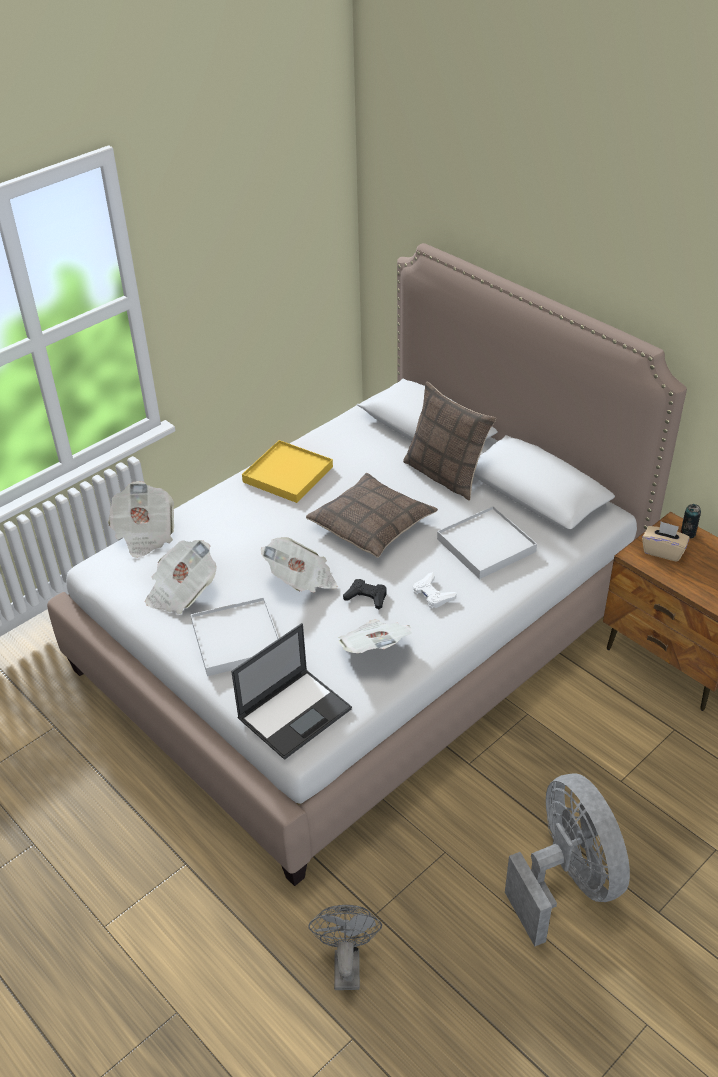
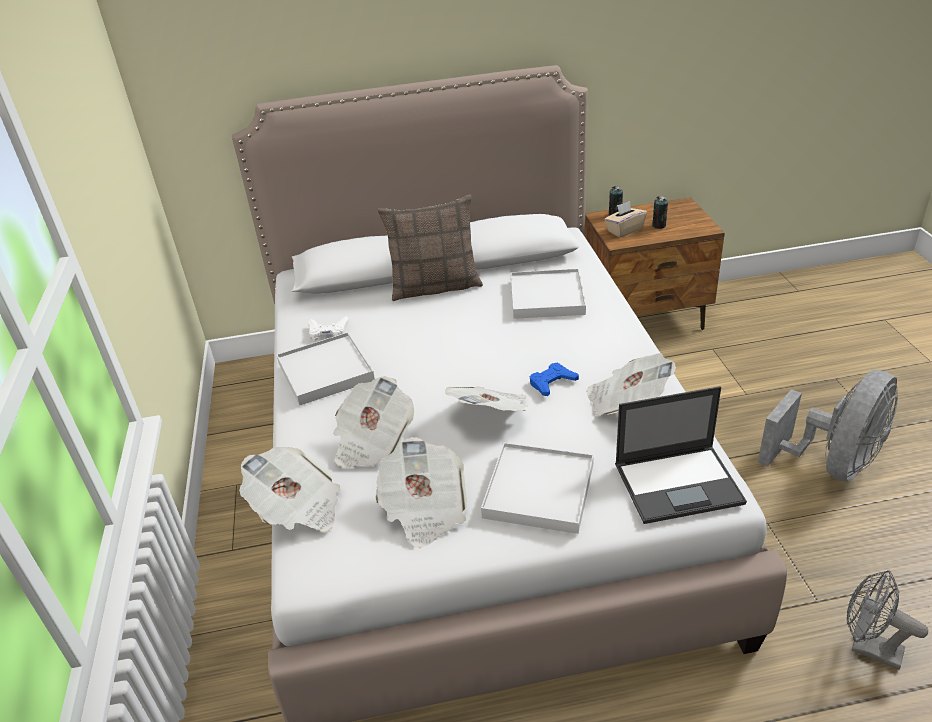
camera: 55 degrees left, 5 degrees down
laptop [231,623,352,760] -> laptop turned 90 degrees clockwise [615,386,747,524]
yellow tray [242,440,333,503] -> white tray [277,332,375,406]
pillow [306,473,438,558] -> none
black game controller [343,579,387,609] -> blue game controller [530,363,579,396]
white game controller [413,572,457,608] -> white game controller moved to [308,316,349,341]
grey fan [505,773,630,946] -> grey fan turned 120 degrees clockwise [758,370,898,482]
none -> newspaper [333,376,414,468]
none -> can [652,196,668,229]

